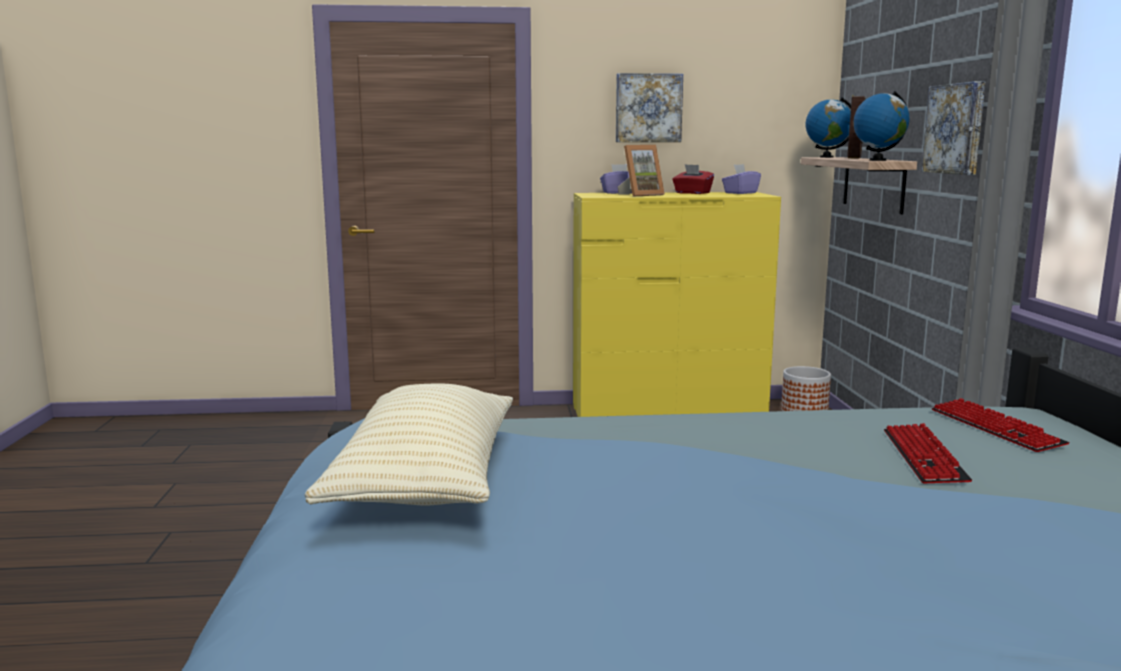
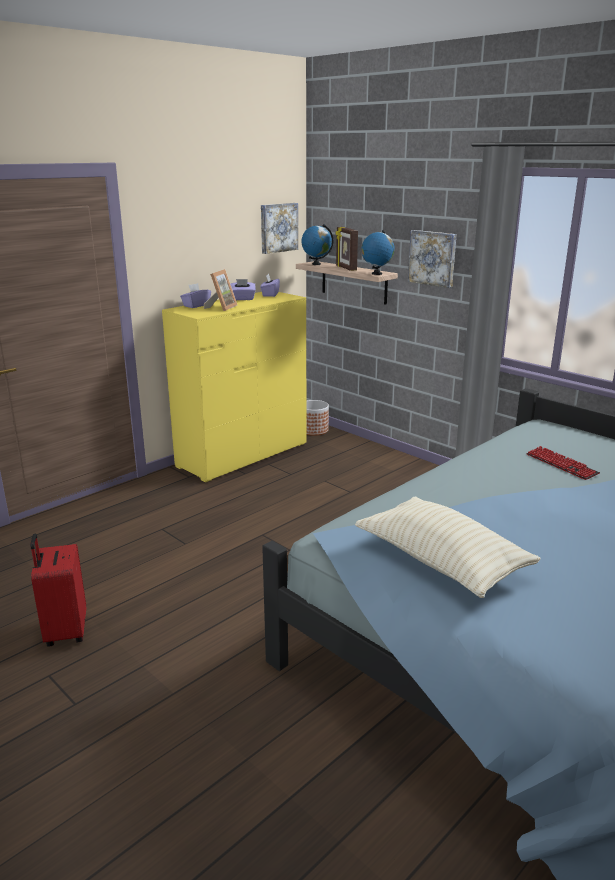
camera: 40 degrees left, 10 degrees up
picture [616,73,683,142] -> picture moved to [261,203,298,254]
red tissue box [672,164,714,194] -> purple tissue box [230,279,256,300]
keyboard [932,398,1069,452] -> none
none -> red suitcase [30,534,86,647]

